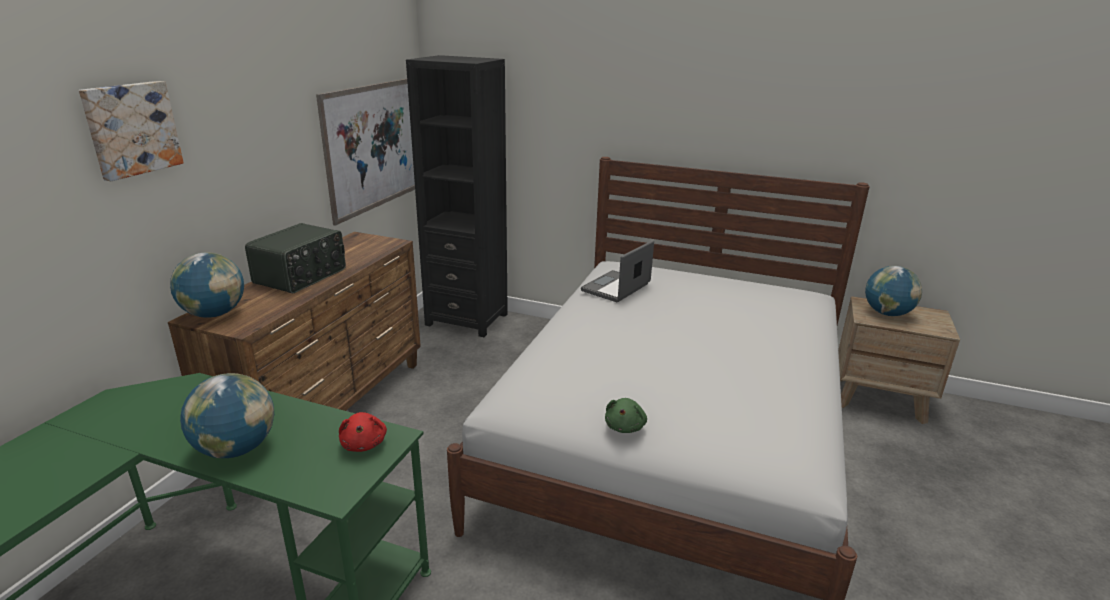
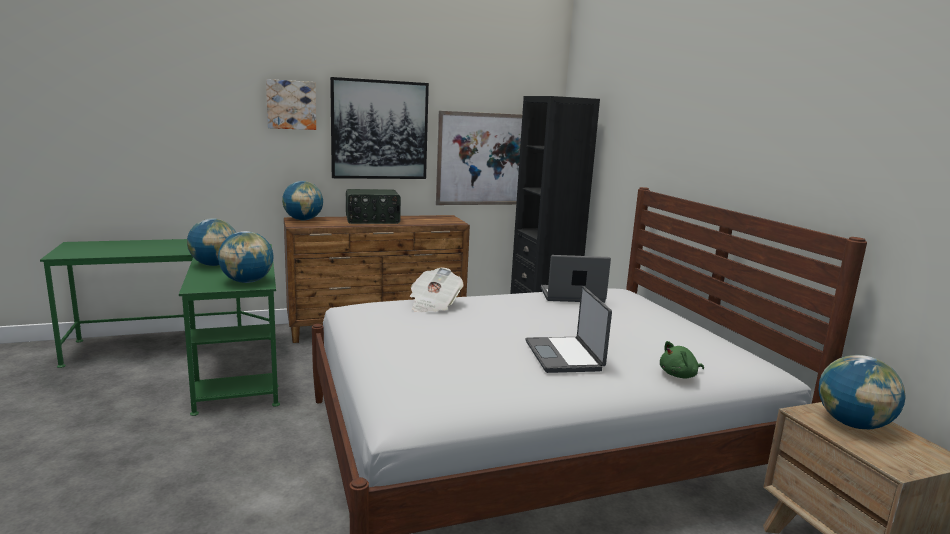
camera: 50 degrees right, 10 degrees down
red plush toy [339,412,387,452] -> globe [218,231,274,283]
green plush toy [605,398,647,433] -> green plush toy moved to [660,341,704,378]
none -> picture [330,77,429,179]
none -> newspaper [410,267,464,312]
none -> laptop [525,286,612,373]

